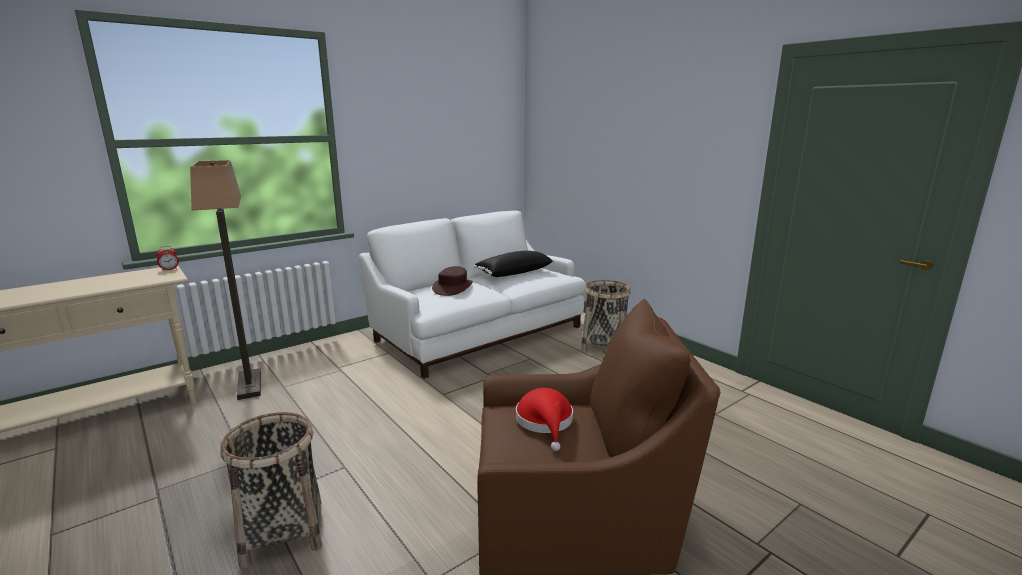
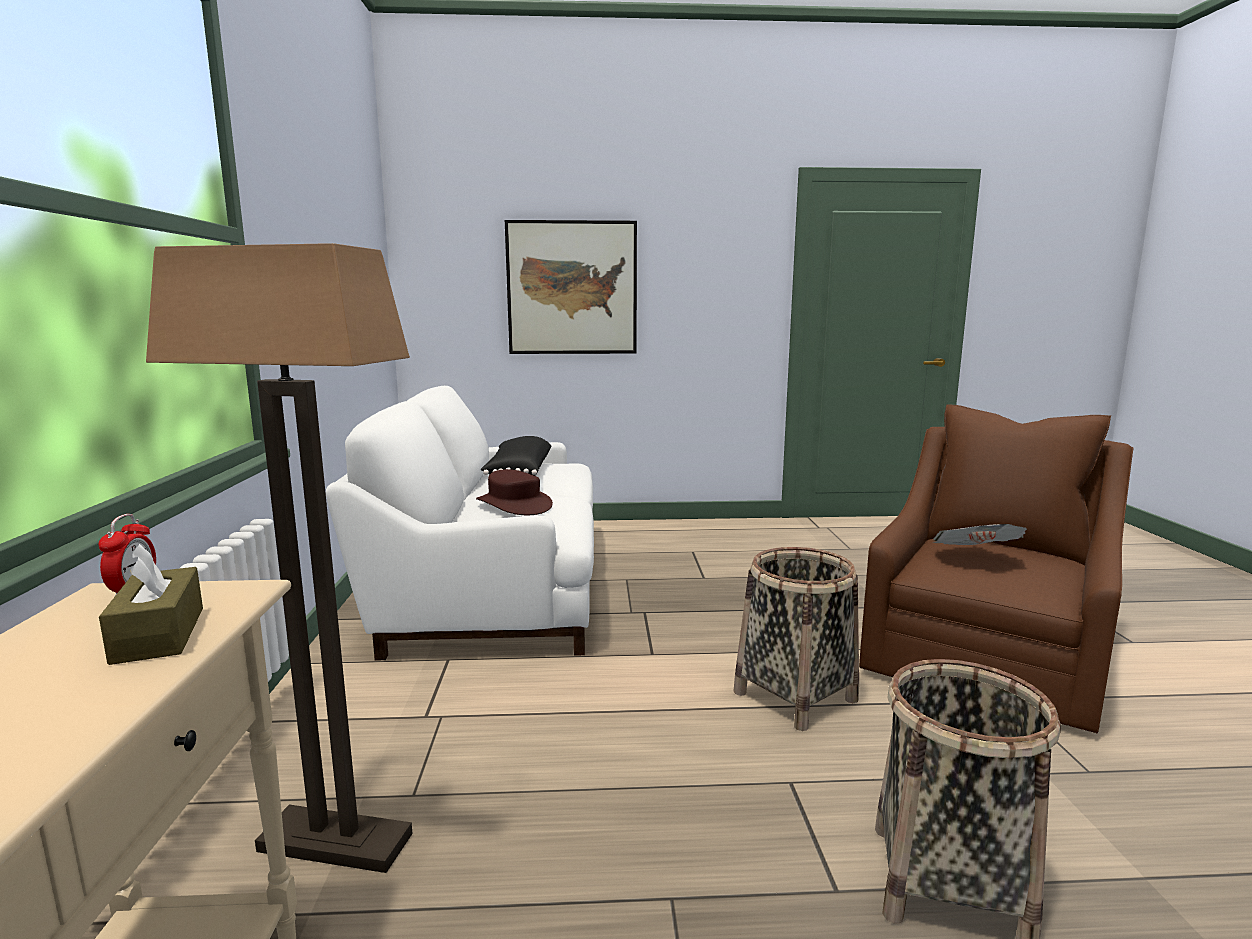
camera: 55 degrees left, 5 degrees down
red hat [516,388,573,451] -> newspaper [933,524,1027,545]
basket [581,280,631,352] -> basket moved to [733,547,859,731]
none -> brown tissue box [99,544,203,665]
none -> picture [505,220,637,354]

